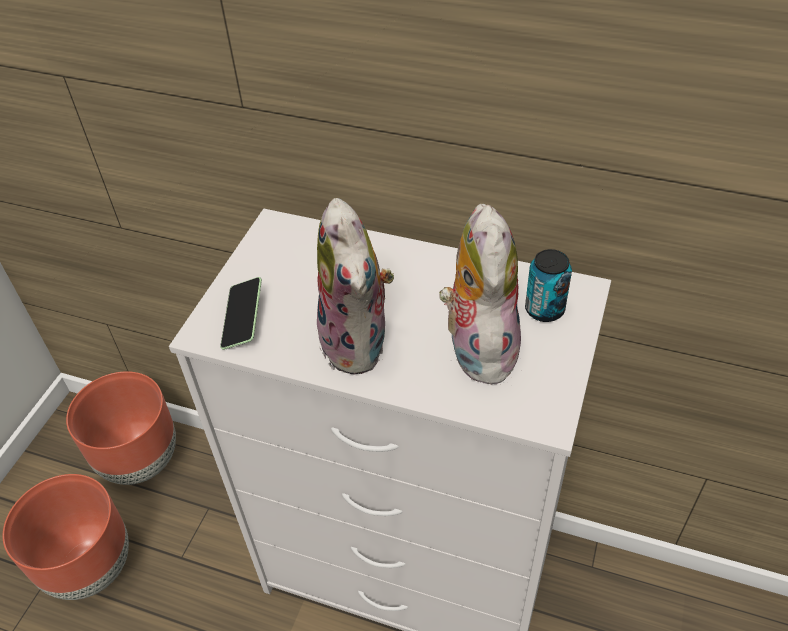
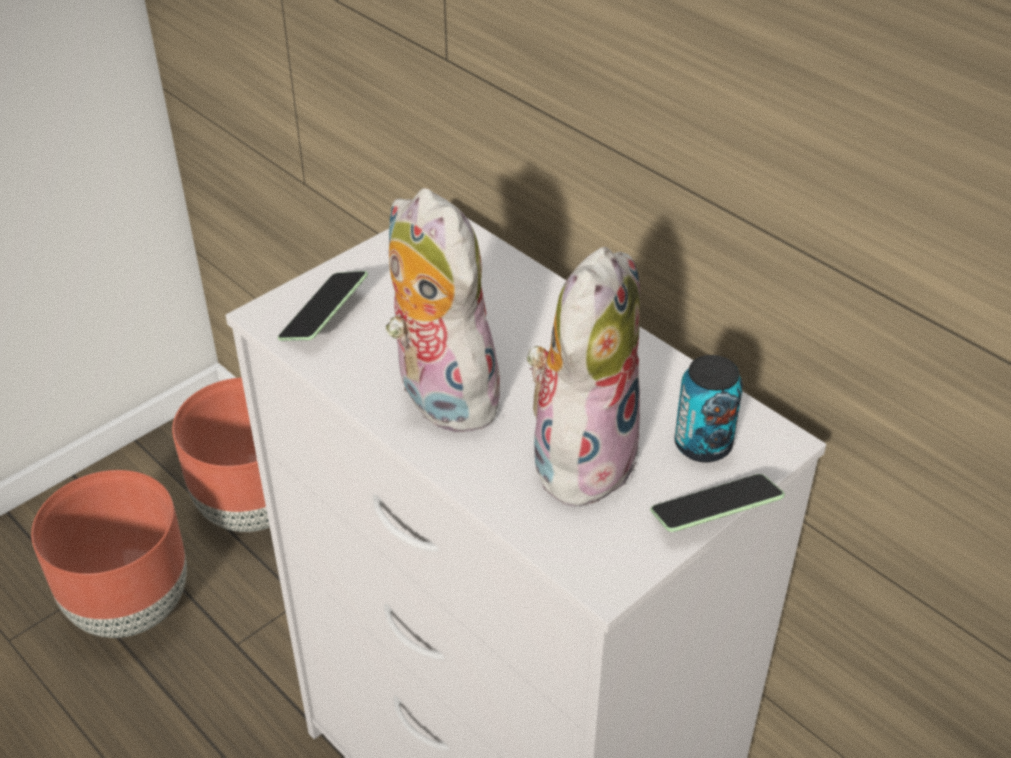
camera: 25 degrees right, 5 degrees down
plush toy [317,198,394,375] -> plush toy turned 135 degrees clockwise [386,188,508,433]
none -> phone [650,474,785,532]

